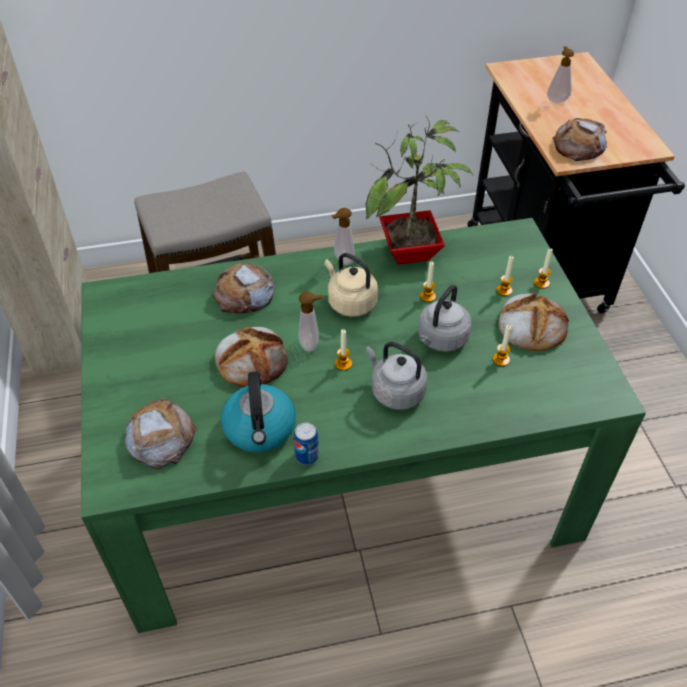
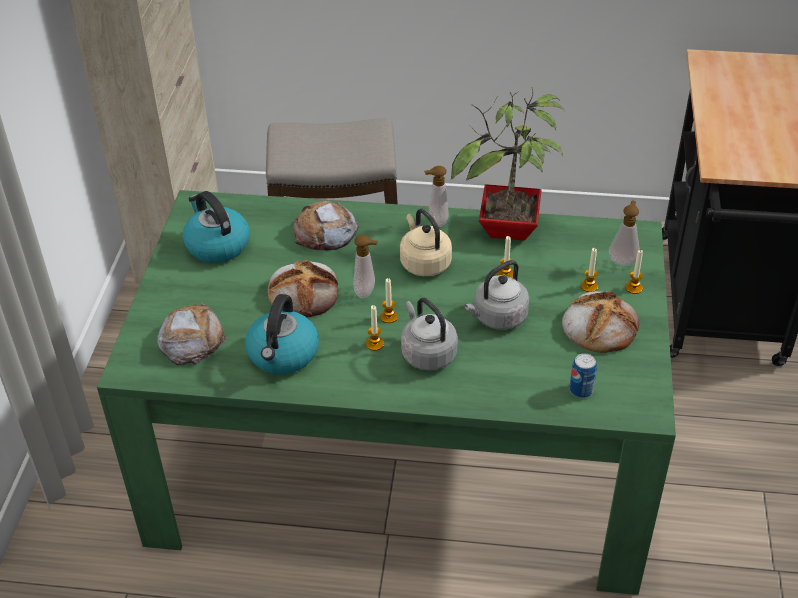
camera: 20 degrees right, 5 degrees down
can [294,422,319,465] -> can moved to [569,353,597,398]
candle [493,325,511,366] -> candle moved to [366,305,384,351]
soap dispenser [547,46,574,103] -> soap dispenser moved to [609,201,640,266]
bread [552,118,607,161] -> none
none -> kettle [183,191,250,263]

